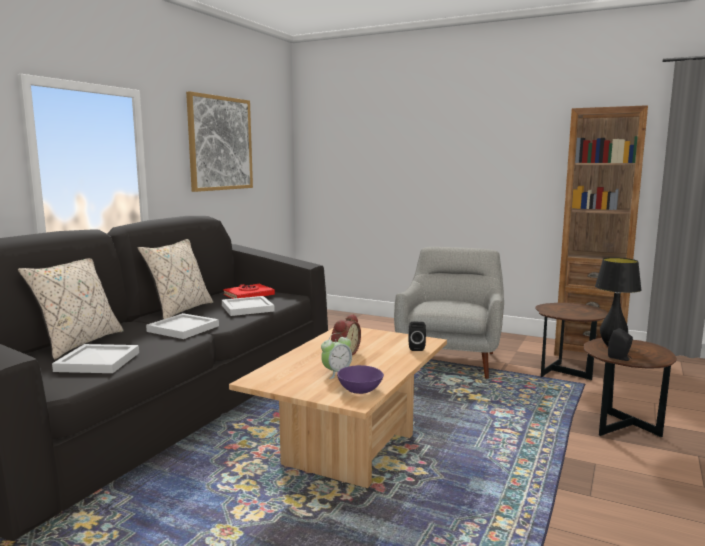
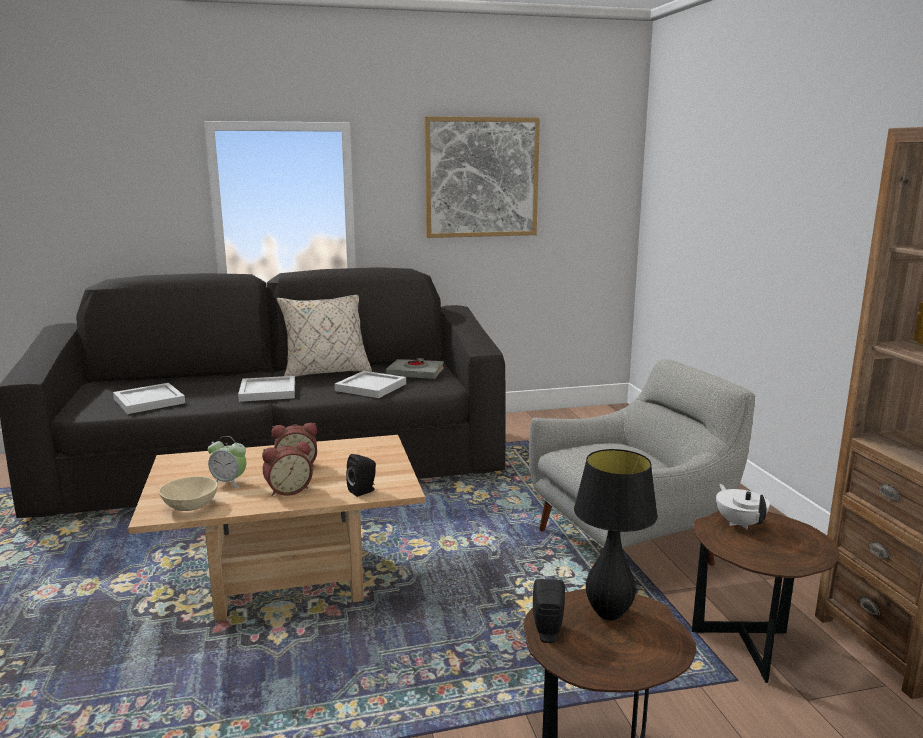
camera: 50 degrees right, 5 degrees up
beige pillow [18,258,124,360] -> none
red book [223,284,275,299] -> grey book [386,358,444,379]
purple bowl [337,365,384,394] -> beige bowl [159,476,218,511]
none -> alarm clock [262,441,313,496]
none -> white teapot [716,484,770,530]

